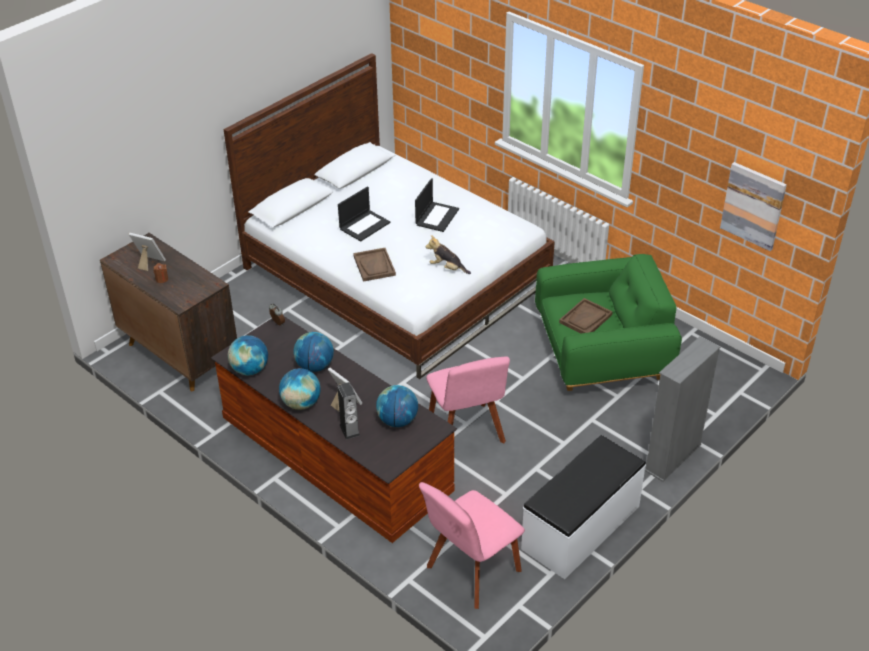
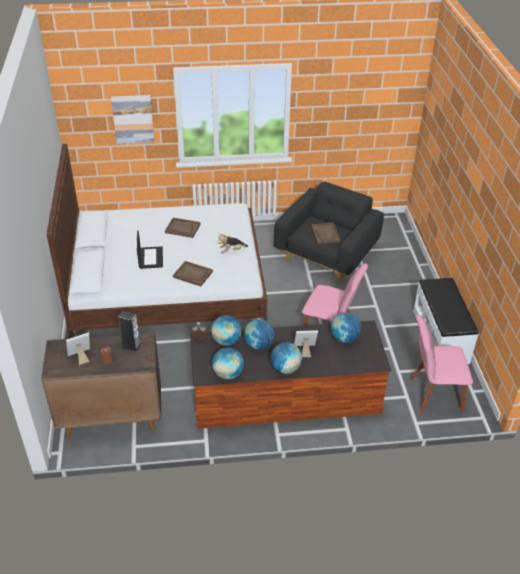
camera: 50 degrees left, 0 degrees up
speaker [337,382,360,440] -> speaker moved to [118,311,142,352]
laptop [415,178,459,232] -> brown tray [165,218,201,238]
pink chair [419,482,525,609] -> pink chair turned 90 degrees clockwise [410,314,473,415]
green armchair [535,254,682,391] -> black armchair [273,182,384,281]
grey bookcase [645,336,720,482] -> none
picture [720,162,787,251] -> picture moved to [111,95,155,144]
none -> globe [211,315,241,346]

